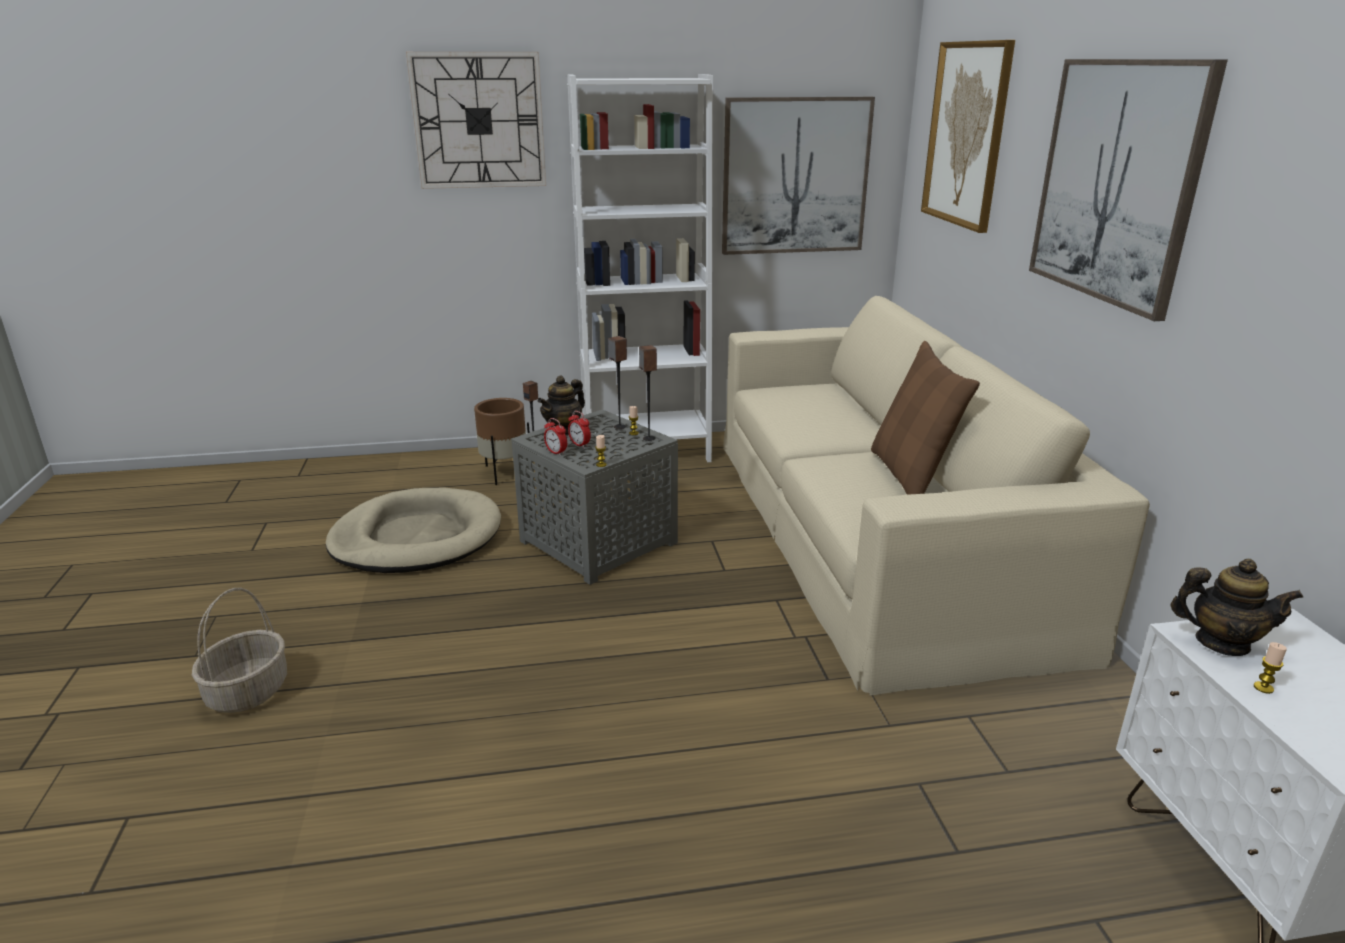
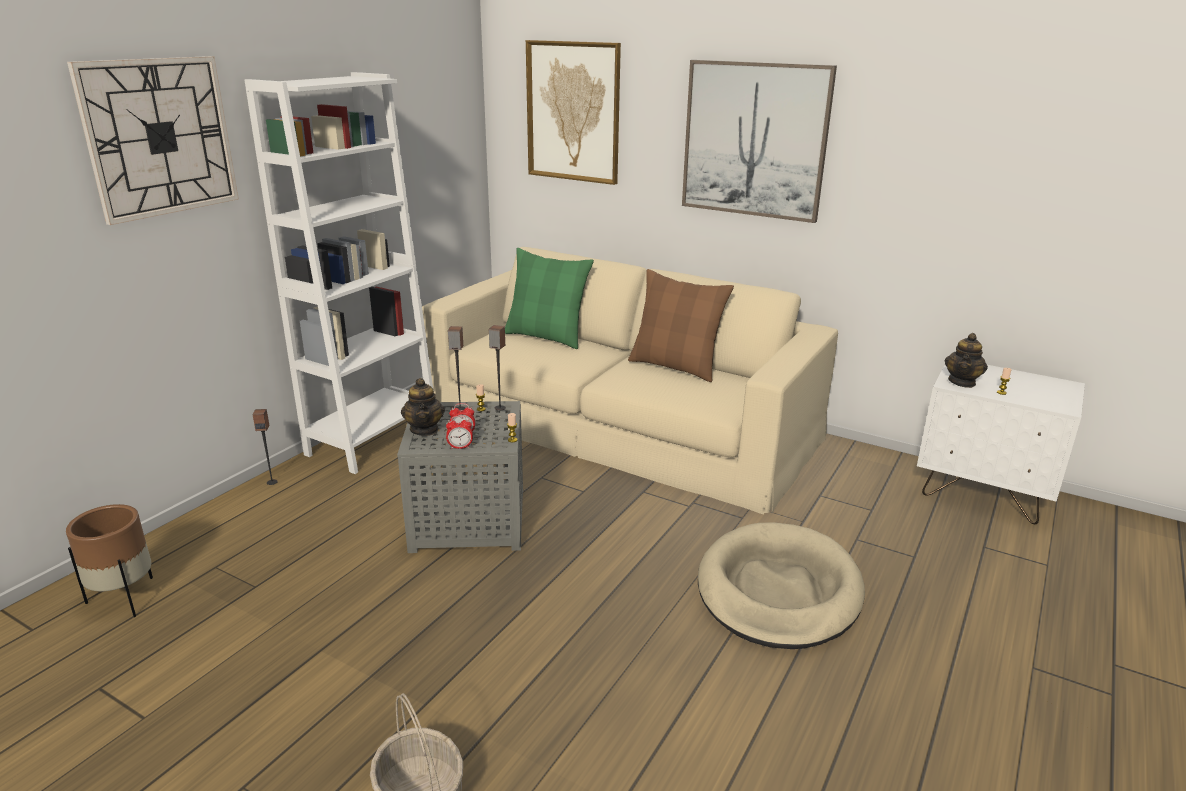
camera: 50 degrees left, 0 degrees up
beige dog bed [326,488,501,573] -> beige dog bed moved to [698,522,865,649]
brown planter [474,398,530,485] -> brown planter moved to [66,504,153,617]
picture [722,97,875,255] -> none
teapot [1170,559,1303,656] -> teapot turned 150 degrees clockwise [945,333,988,388]
none -> green pillow [505,248,594,349]

